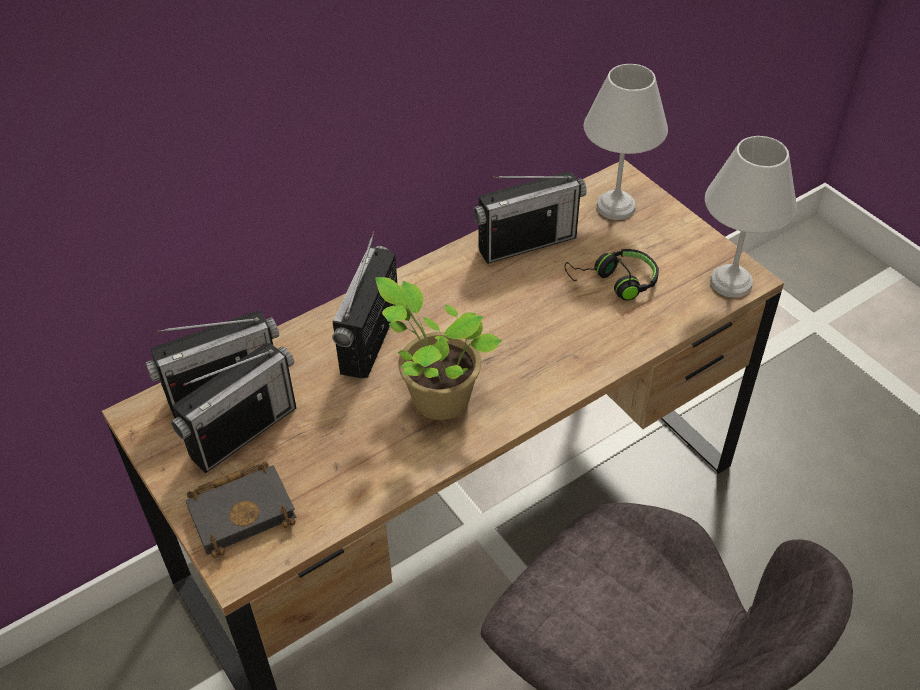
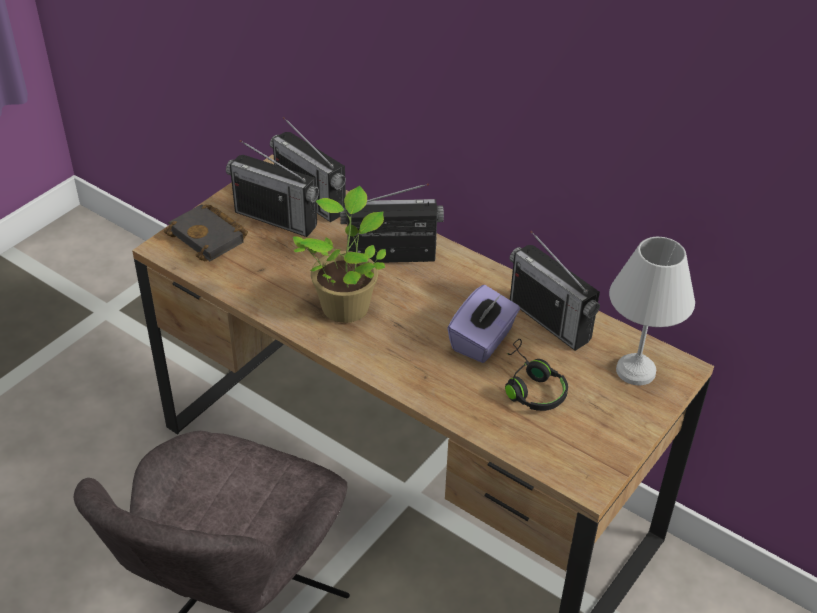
camera: 70 degrees right, 5 degrees down
white table lamp [705,136,797,298] -> none
none -> purple tissue box [447,285,520,363]

